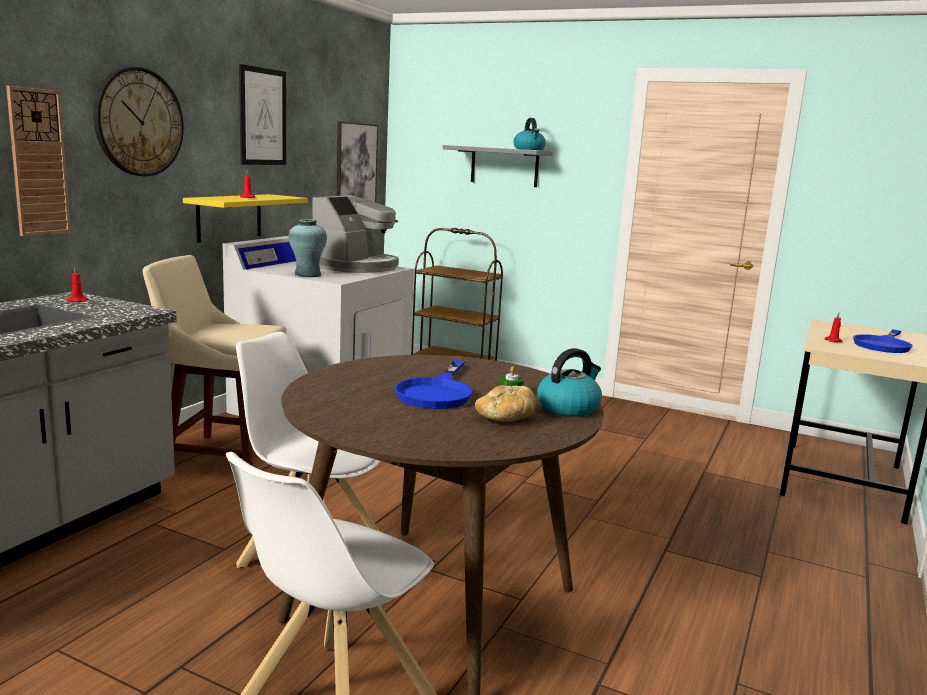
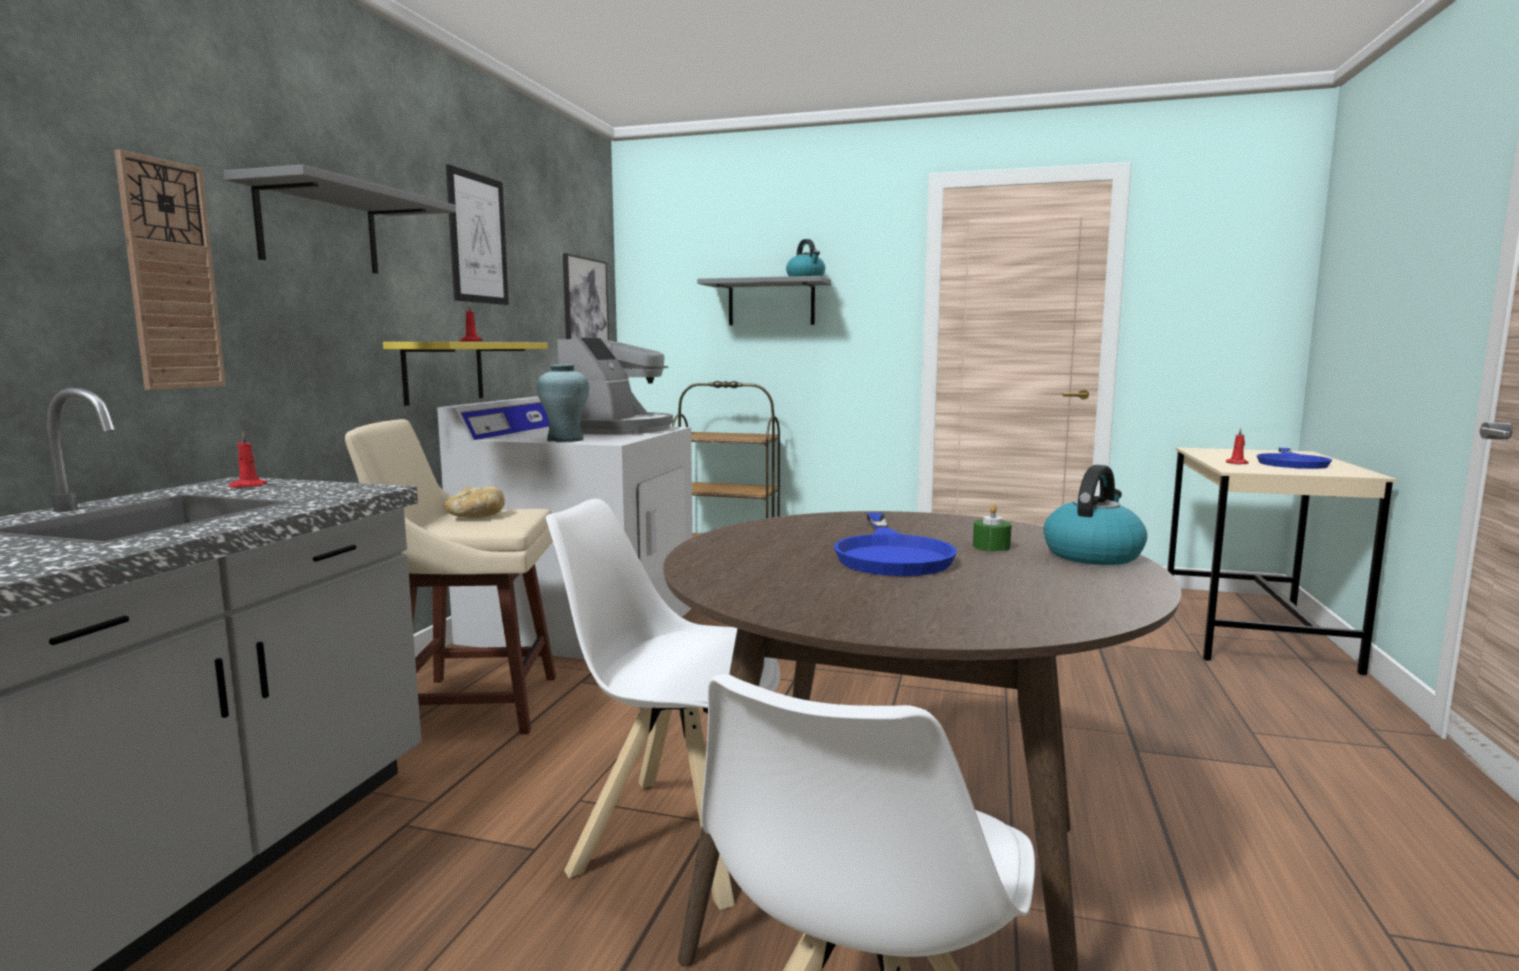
camera: 10 degrees left, 5 degrees down
wall clock [93,67,184,176] -> grey shelf [223,165,456,274]
bread [475,385,536,422] -> bread moved to [445,486,505,518]

